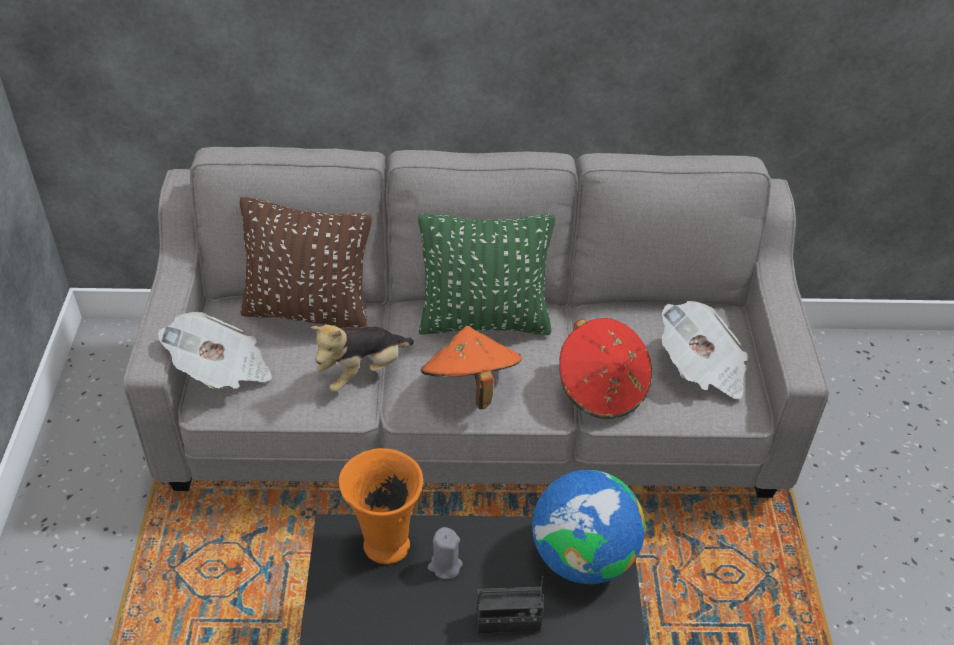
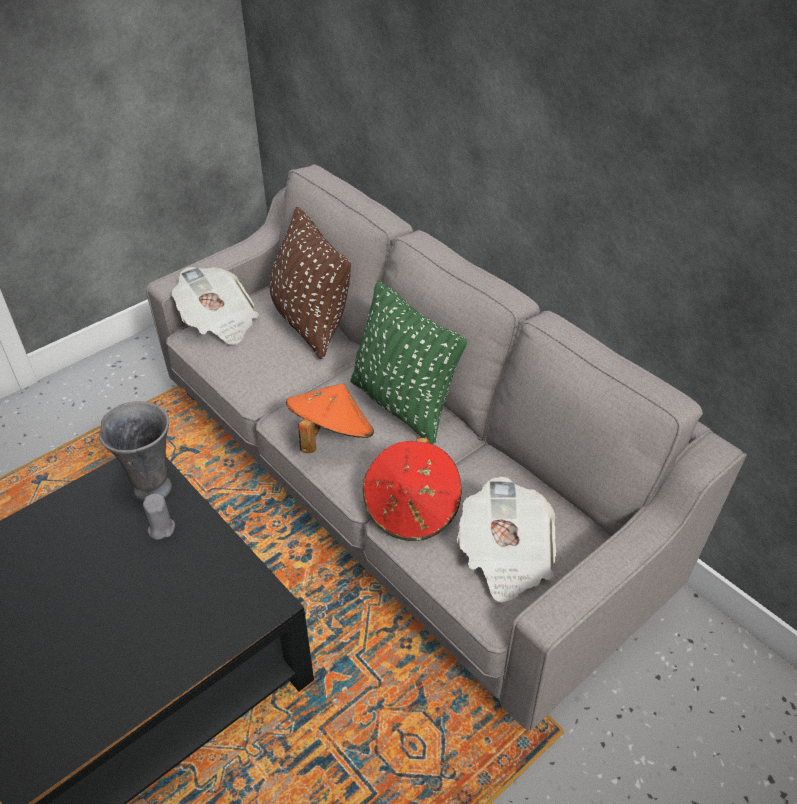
camera: 50 degrees right, 0 degrees up
plush toy [311,325,414,392] -> none
orange vase [339,448,423,564] -> grey vase [99,401,172,502]
radio [476,576,544,634] -> none
globe [532,470,645,584] -> none

